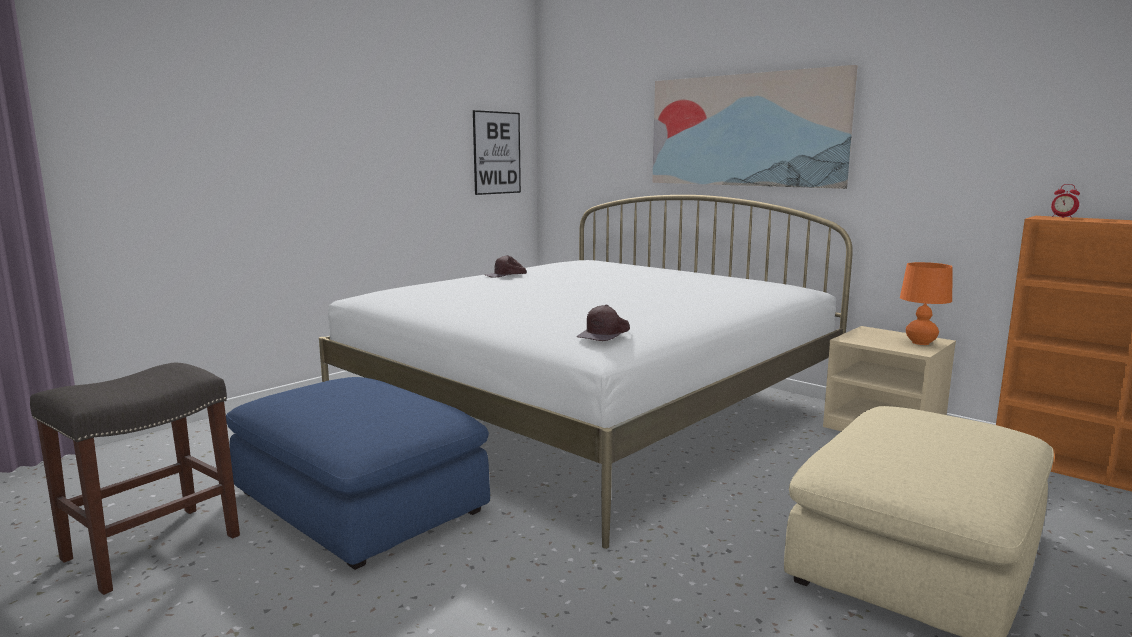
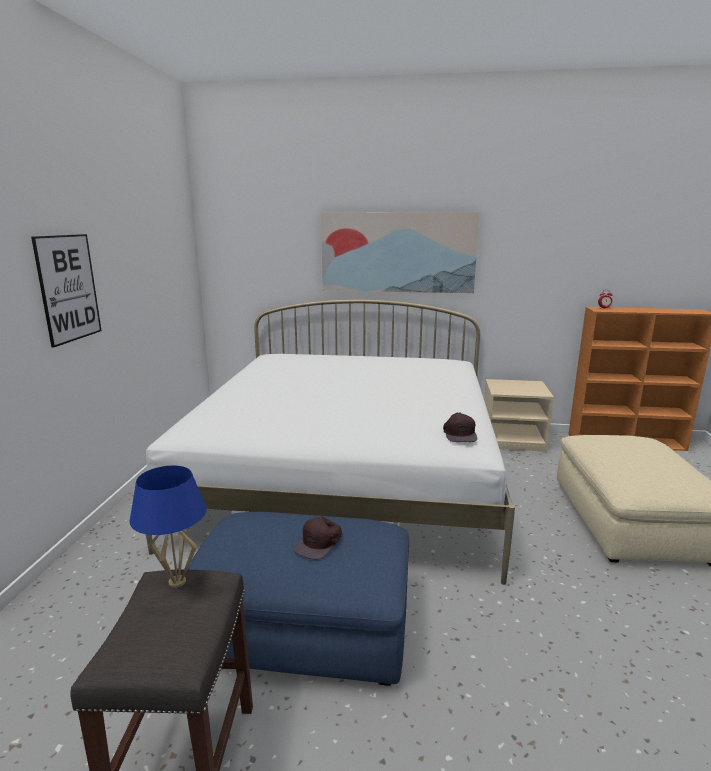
camera: 35 degrees left, 5 degrees up
picture [473,110,521,195] -> picture moved to [31,234,101,348]
brown cap [484,255,527,278] -> brown cap moved to [294,516,342,560]
orange table lamp [900,262,953,345] -> none
none -> blue table lamp [130,465,207,588]

